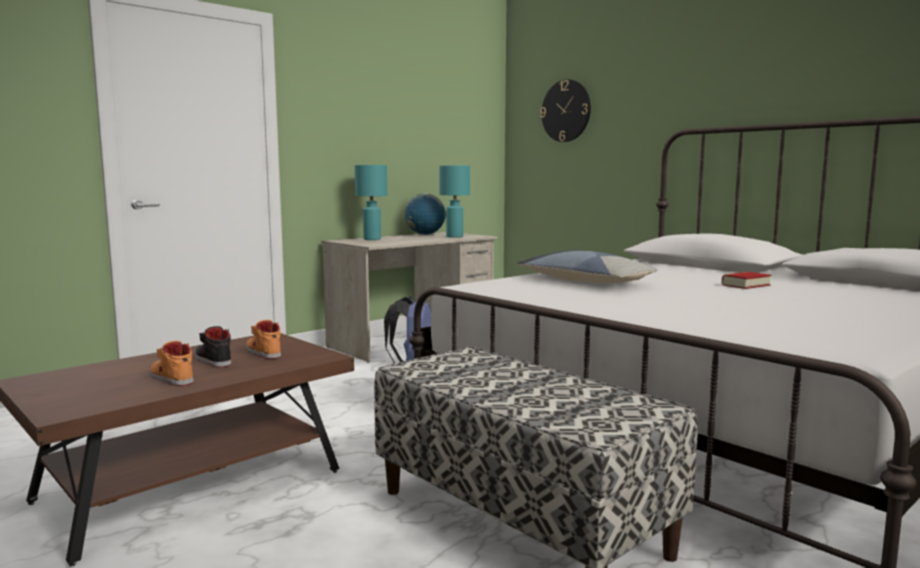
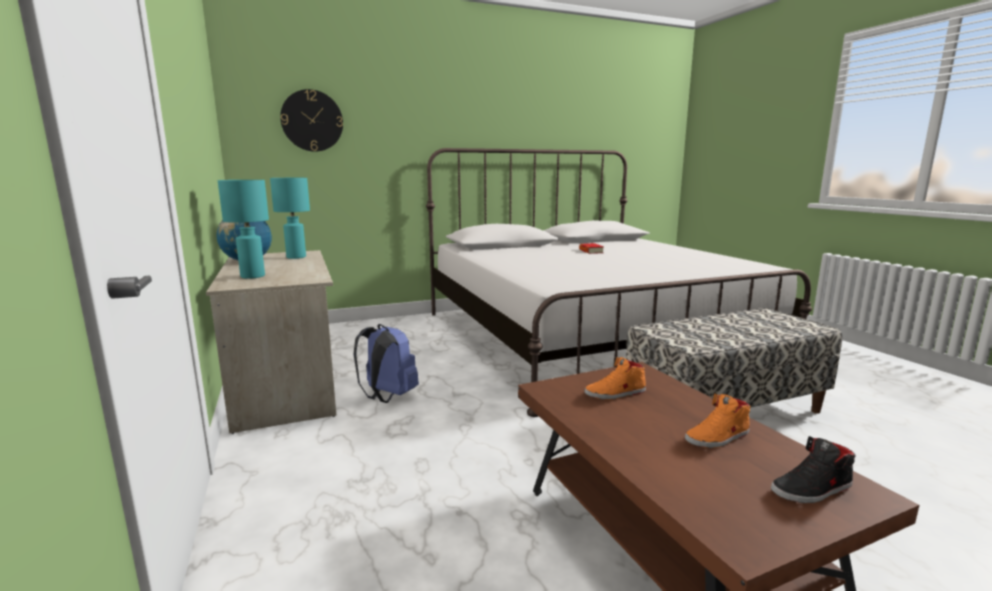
camera: 70 degrees left, 5 degrees up
black shoe [195,326,231,367] -> black shoe moved to [771,436,856,503]
pillow [517,250,657,284] -> none

